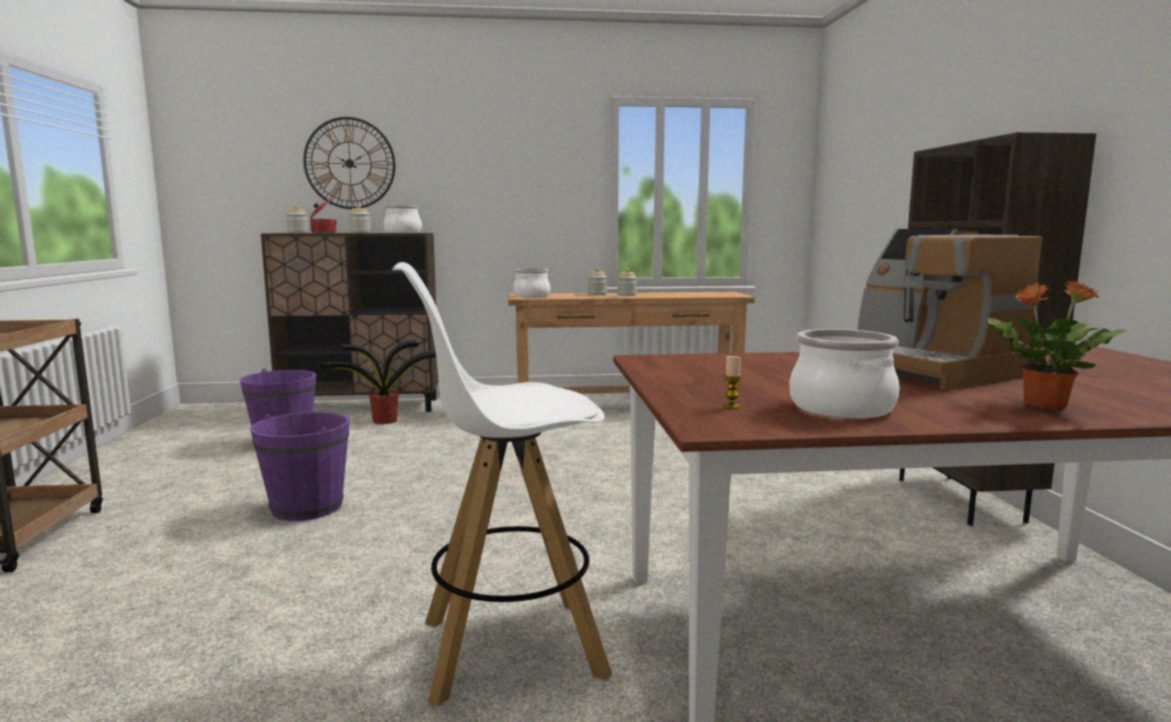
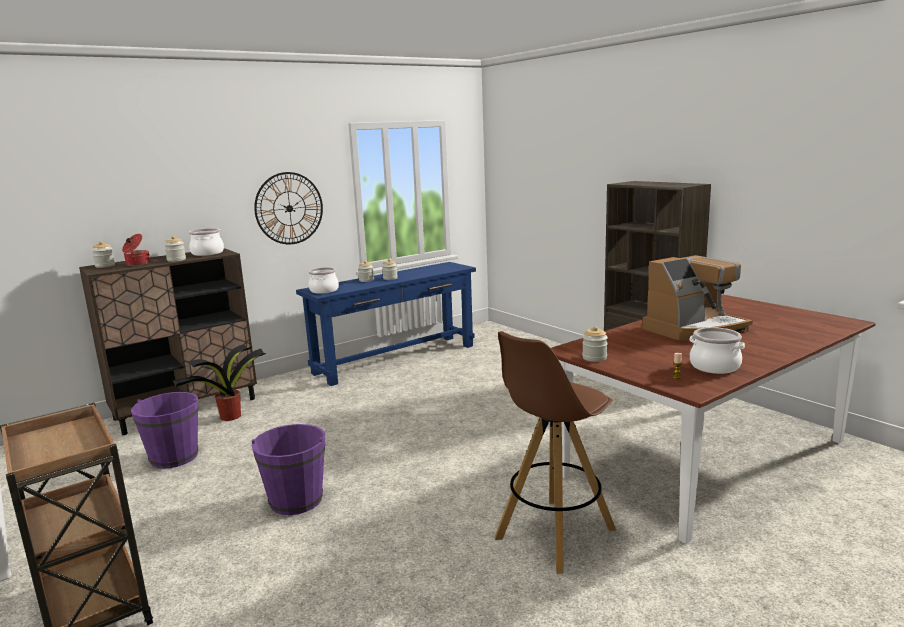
camera: 30 degrees left, 5 degrees up
wall clock [303,117,395,209] -> wall clock moved to [254,172,323,244]
white stool [392,262,612,707] -> brown stool [495,331,616,574]
brown console table [508,292,755,394] -> blue console table [296,262,476,386]
coffee machine [858,229,1042,390] -> coffee machine turned 60 degrees counterclockwise [642,255,753,340]
potted plant [987,280,1126,410] -> none
none -> jar [582,326,608,362]

